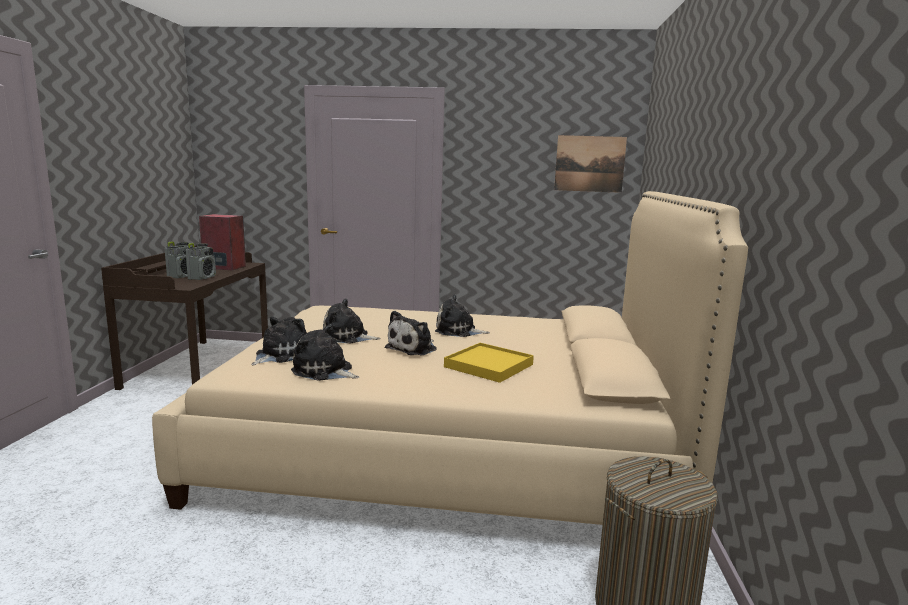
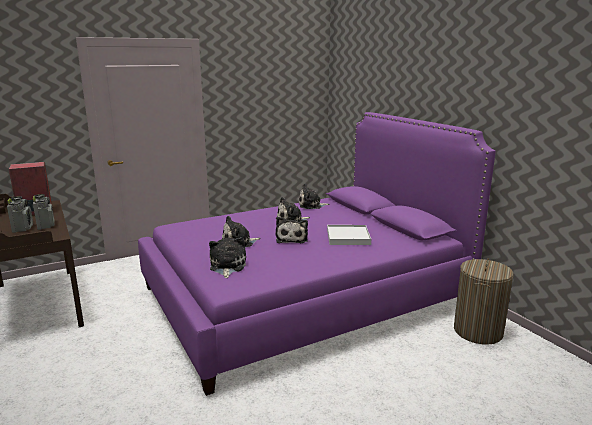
camera: 35 degrees left, 5 degrees up
beige bed [152,191,748,525] -> purple bed [138,112,496,396]
plush toy [291,324,359,381] -> plush toy moved to [298,183,330,209]
yellow tray [444,343,534,383] -> white tray [327,225,371,245]
picture [554,135,627,193] -> none

